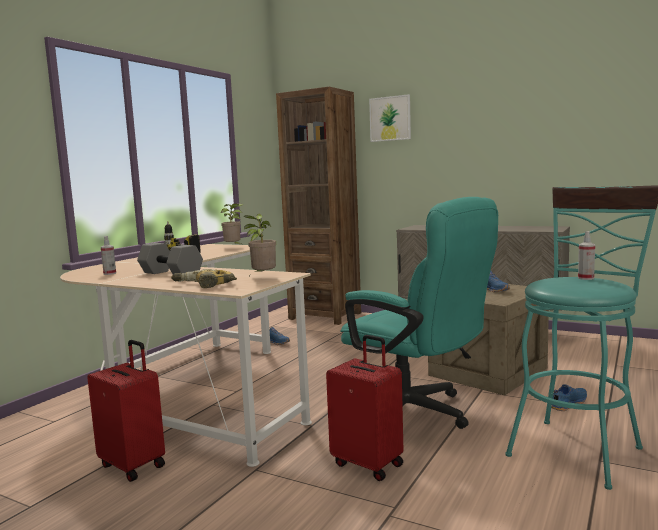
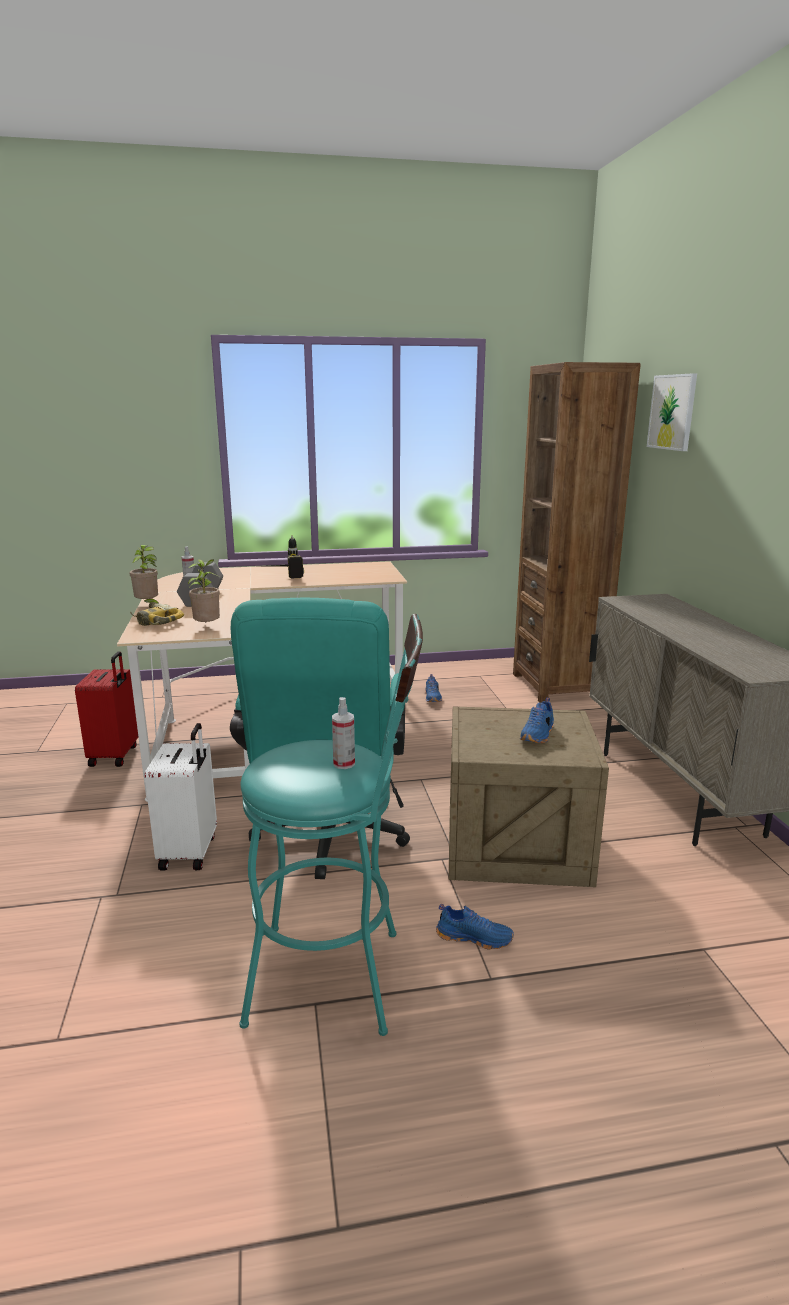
camera: 50 degrees right, 10 degrees up
potted plant [221,204,243,245] -> potted plant moved to [130,545,158,603]
red suitcase [326,335,404,481] -> white suitcase [145,723,217,871]

